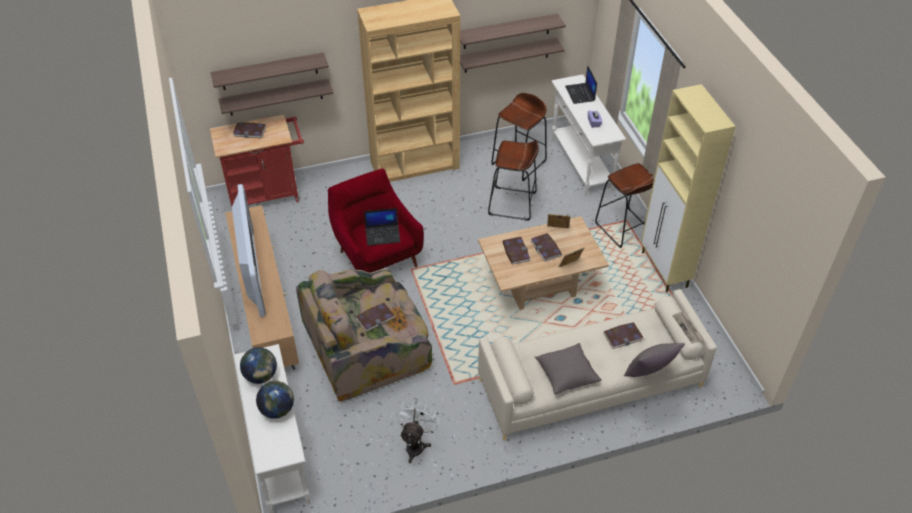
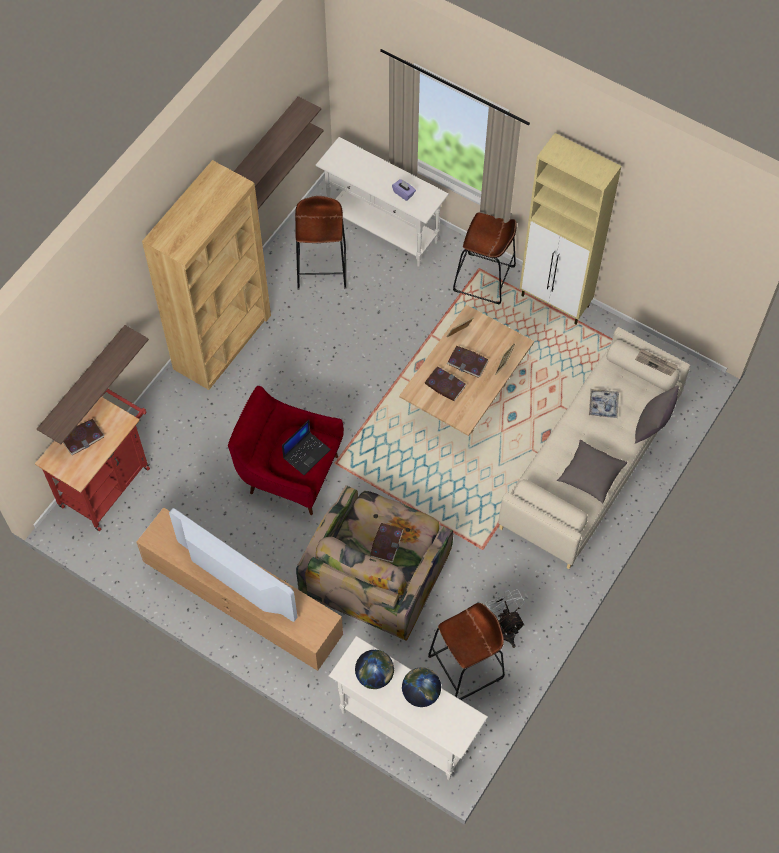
camera: 40 degrees left, 15 degrees up
shelf [210,52,329,90] -> none
brown stool [488,141,539,221] -> brown stool moved to [428,603,505,700]
laptop [565,65,597,104] -> none
book [604,322,643,349] -> tray [589,389,619,418]

